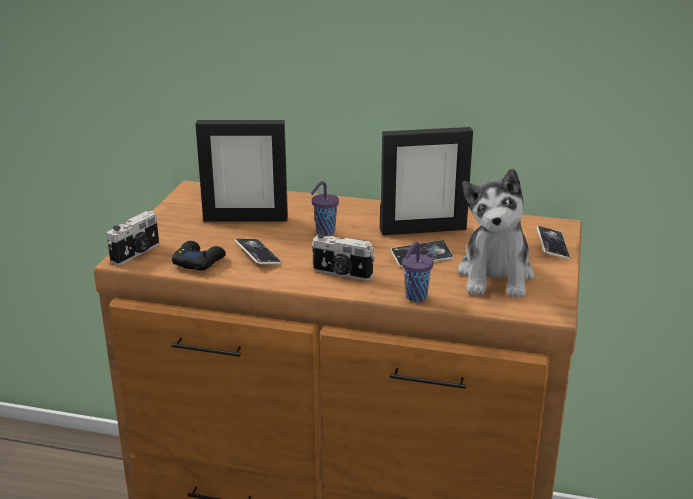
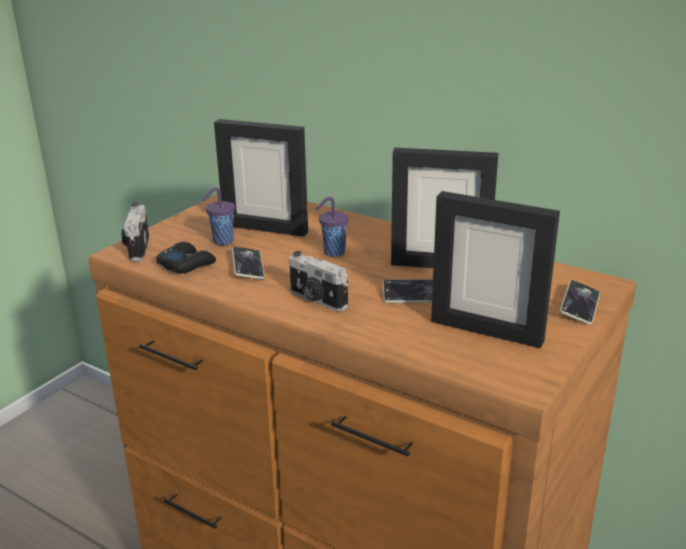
camera: 20 degrees right, 0 degrees up
camera [107,211,159,266] -> camera turned 120 degrees clockwise [122,202,149,261]
purple cup [402,242,434,302] -> purple cup moved to [203,187,235,245]
plush toy [458,168,535,298] -> picture frame [431,191,560,348]

